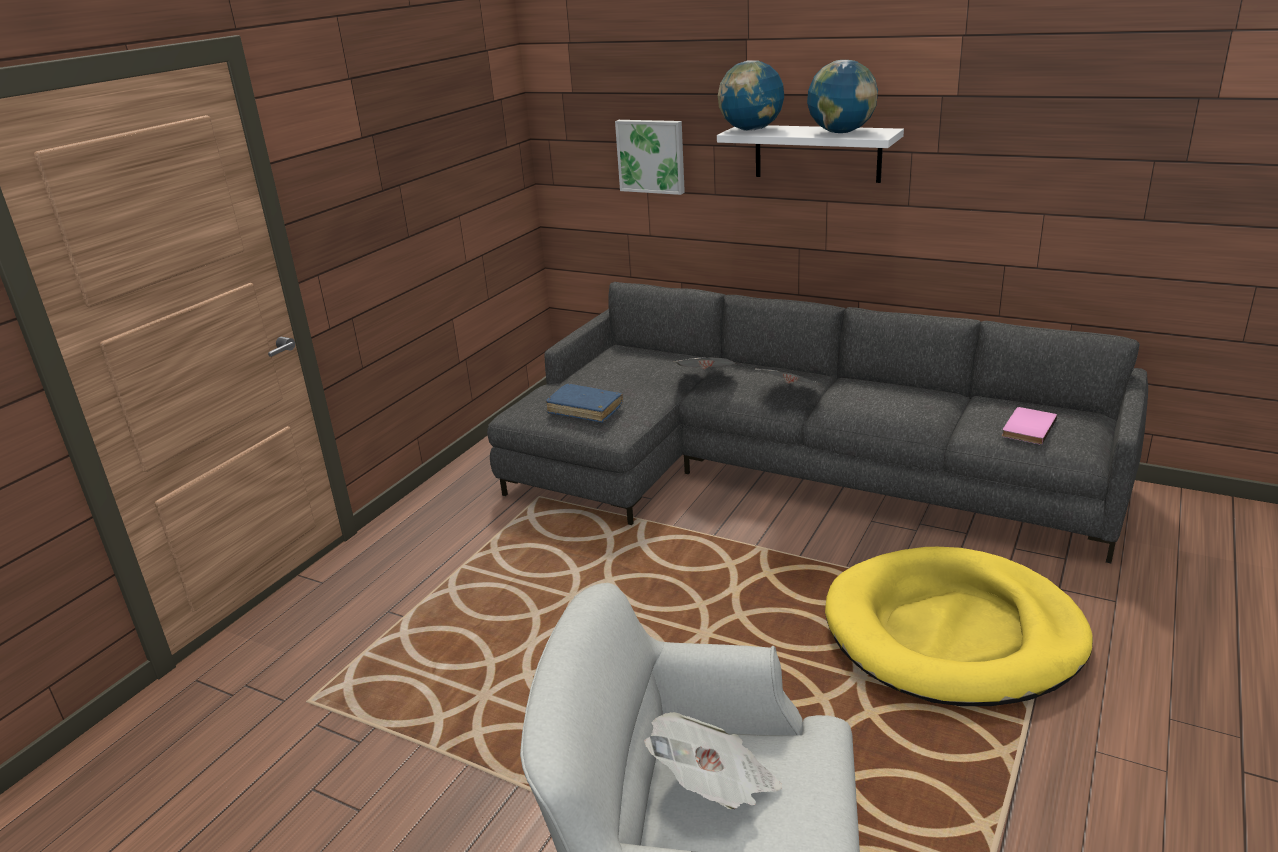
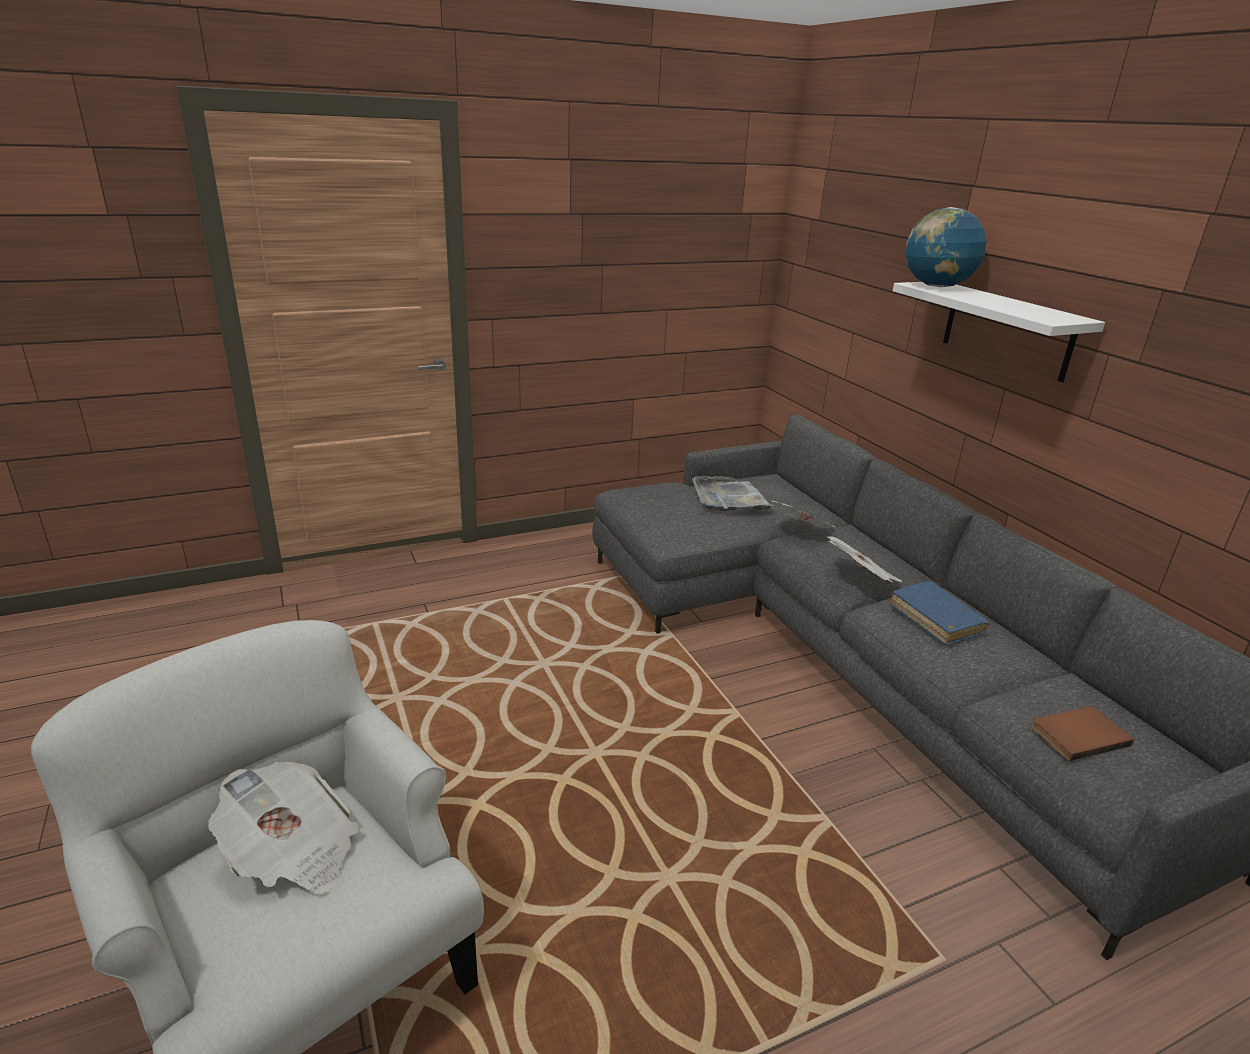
camera: 35 degrees right, 0 degrees up
blue book [546,384,623,423] -> blue book moved to [890,582,989,646]
picture [615,120,685,195] -> none
globe [807,60,878,133] -> none
yellow dog bed [825,547,1093,706] -> none
pink book [1002,407,1057,445] -> brown book [1031,706,1134,761]
none -> grey tray [692,476,774,511]

